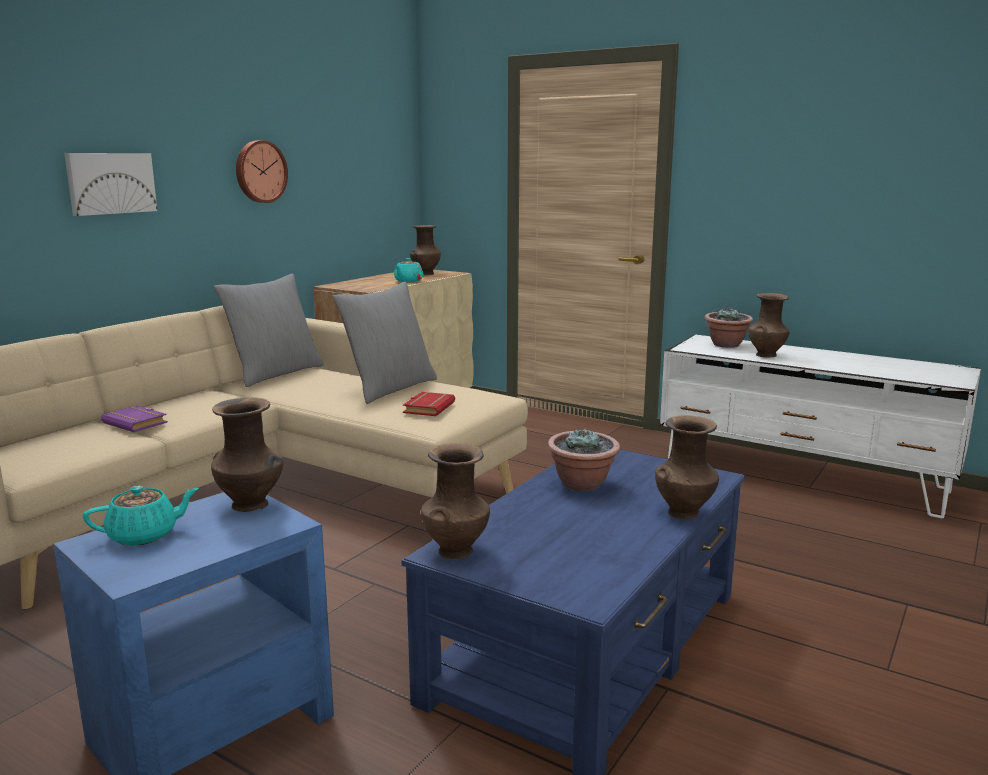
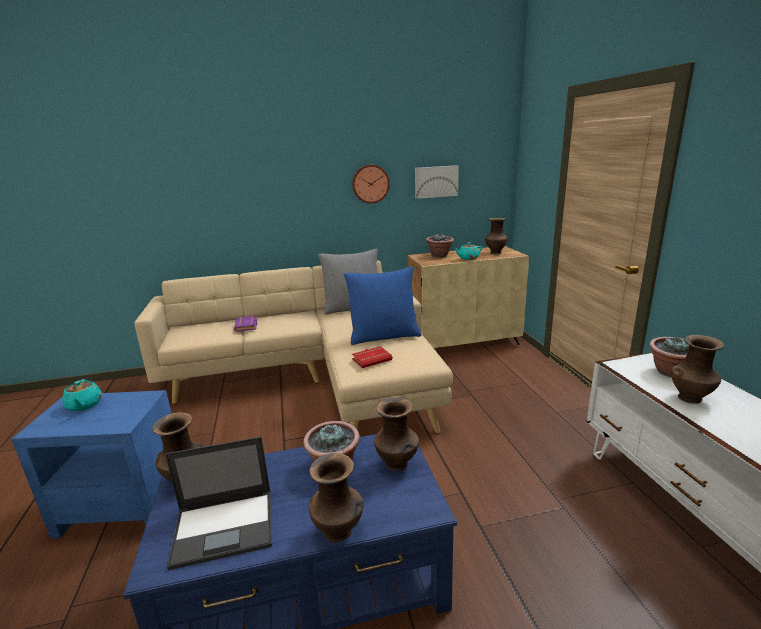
camera: 45 degrees right, 5 degrees up
picture [64,153,157,216] -> picture moved to [415,165,459,199]
turquoise teapot [83,486,199,546] -> turquoise teapot turned 45 degrees clockwise [62,379,102,411]
brown vase [211,397,283,512] -> brown vase moved to [374,397,419,471]
grey pillow [333,282,437,404] -> blue pillow [343,267,421,345]
none -> laptop [165,437,272,570]
none -> potted plant [426,233,454,257]

